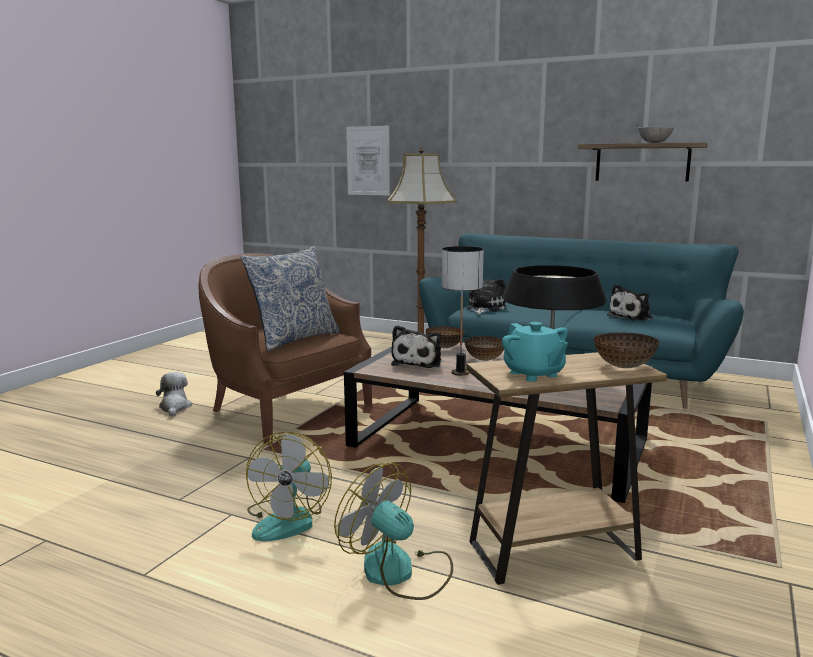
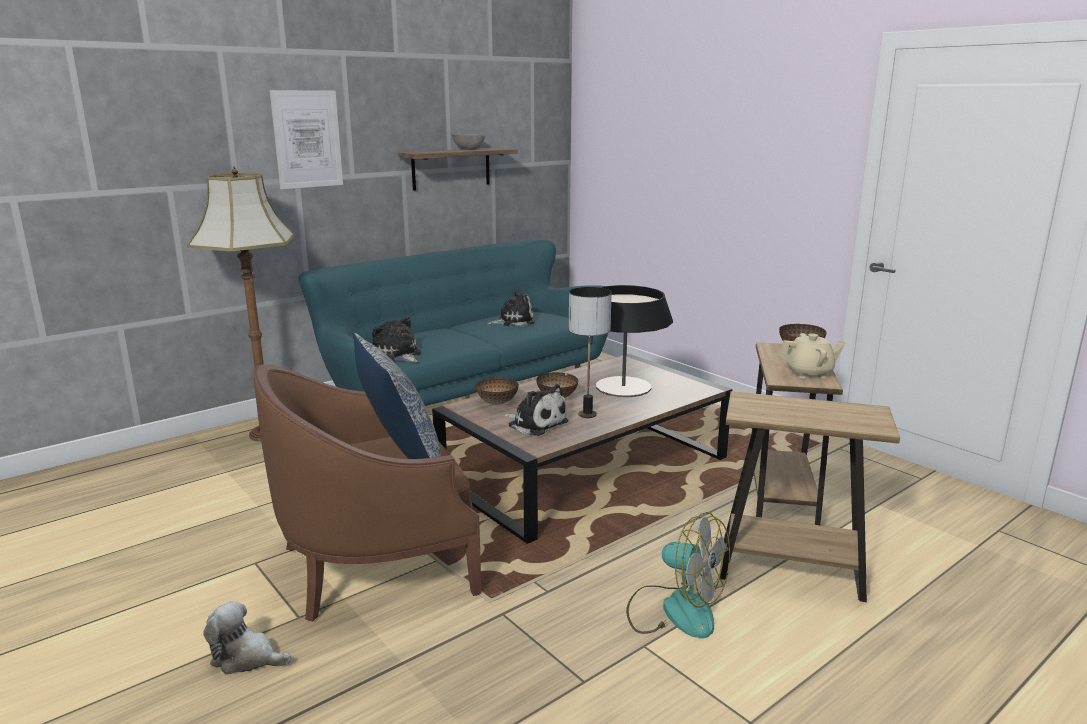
camera: 65 degrees left, 5 degrees up
fan [334,463,453,600] -> brown side table [720,391,900,602]
picture [346,126,390,195] -> picture moved to [270,90,343,189]
turquoise teapot [502,322,568,382] -> beige teapot [779,333,846,379]
plush toy [607,284,653,321] -> plush toy turned 90 degrees counterclockwise [487,291,535,326]

